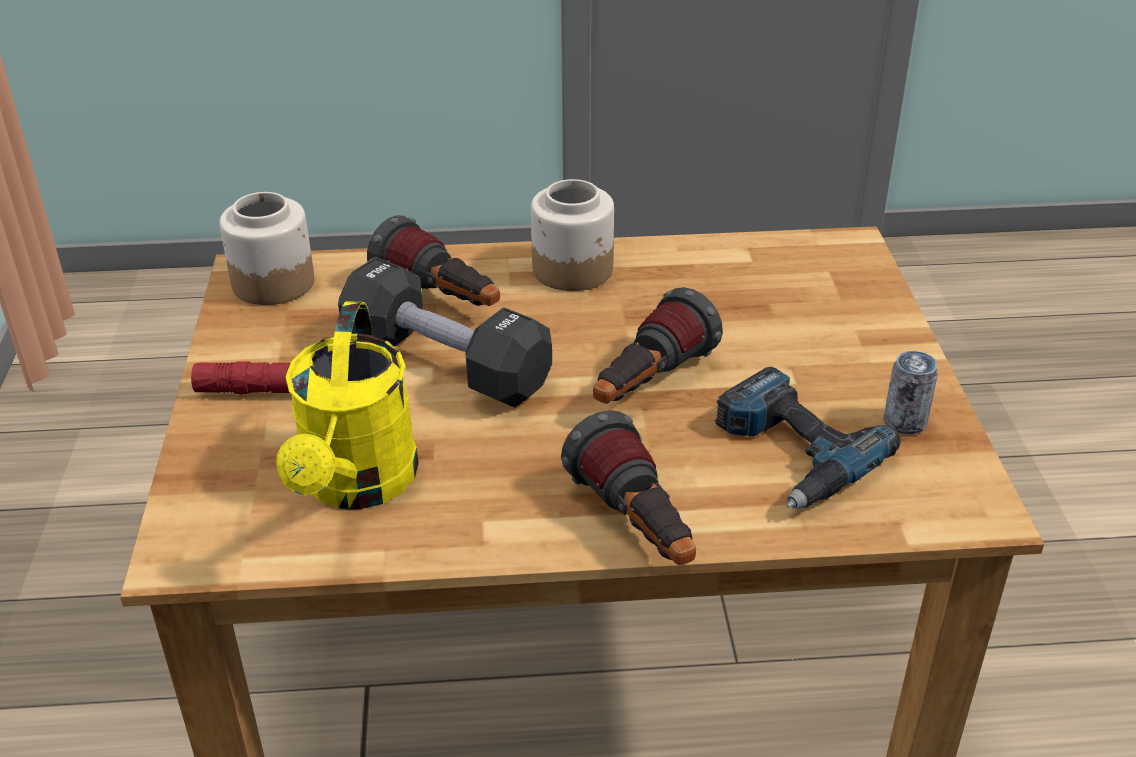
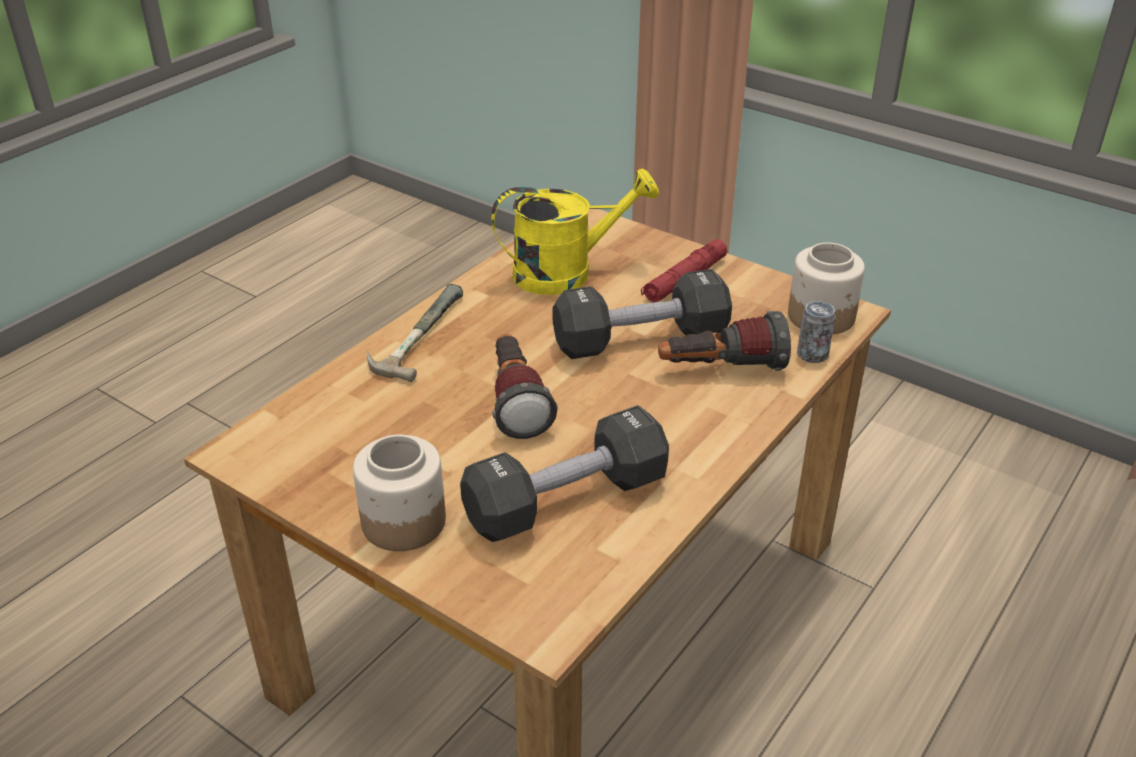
camera: 130 degrees right, 0 degrees up
yellow watering can [276,301,419,510] -> yellow watering can turned 120 degrees clockwise [491,168,659,295]
jar [531,179,614,291] -> jar moved to [353,434,446,551]
flashlight [561,410,696,565] -> hammer [367,284,463,382]
power drill [715,367,901,509] -> none
can [883,351,938,435] -> can moved to [797,301,836,363]
none -> black dumbbell [460,405,669,542]

